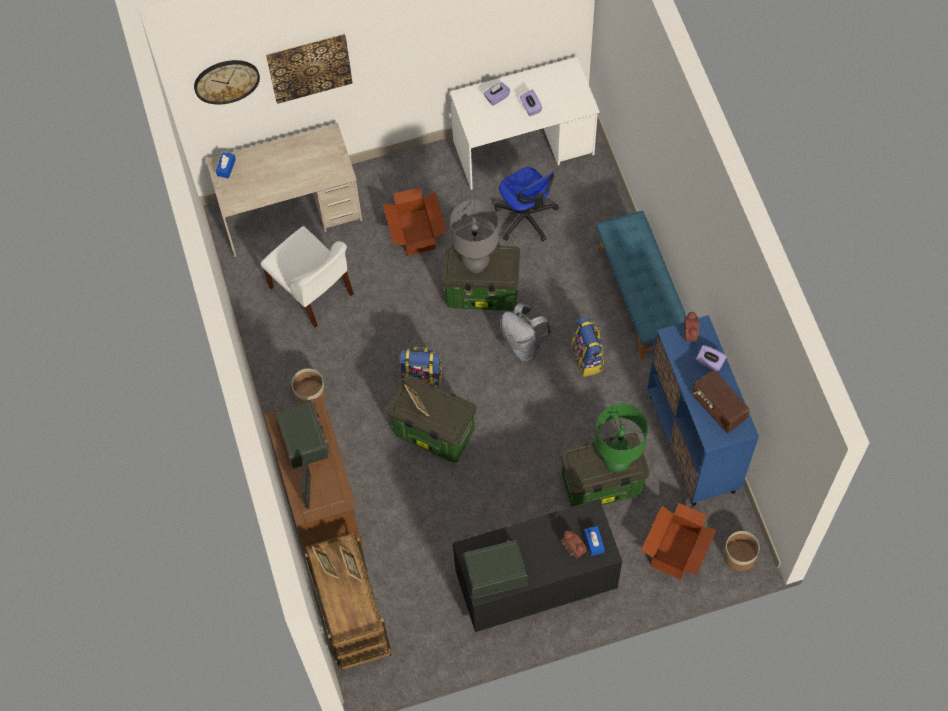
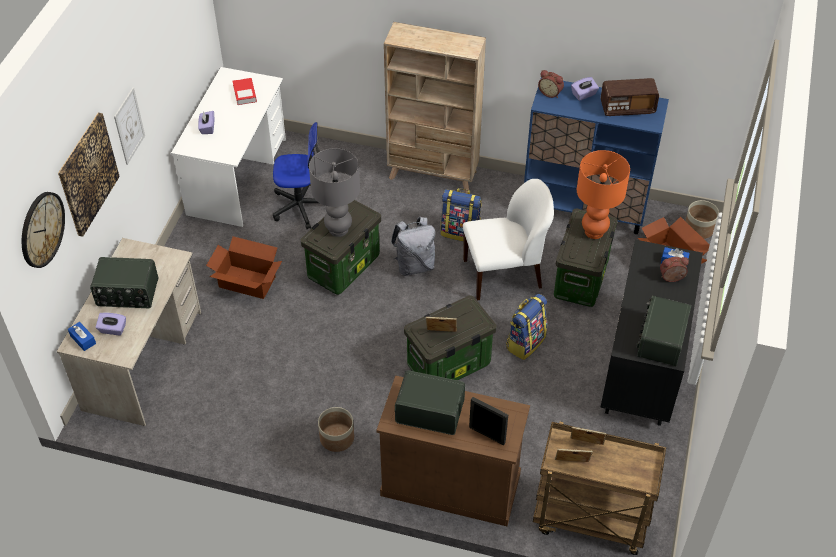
camera: 60 degrees left, 15 degrees down
white chair [261,226,354,328] -> white chair moved to [463,179,554,301]
backpack [399,347,443,388] -> backpack moved to [506,293,547,360]
purple tissue box [520,90,542,116] -> purple tissue box moved to [96,312,126,335]
green table lamp [595,404,648,473] -> orange table lamp [577,150,630,239]
blue bench [596,211,686,360] -> beige bookcase [384,22,486,193]
none -> radio [90,257,158,308]
none -> picture [114,87,145,165]
none -> book [233,78,257,105]

